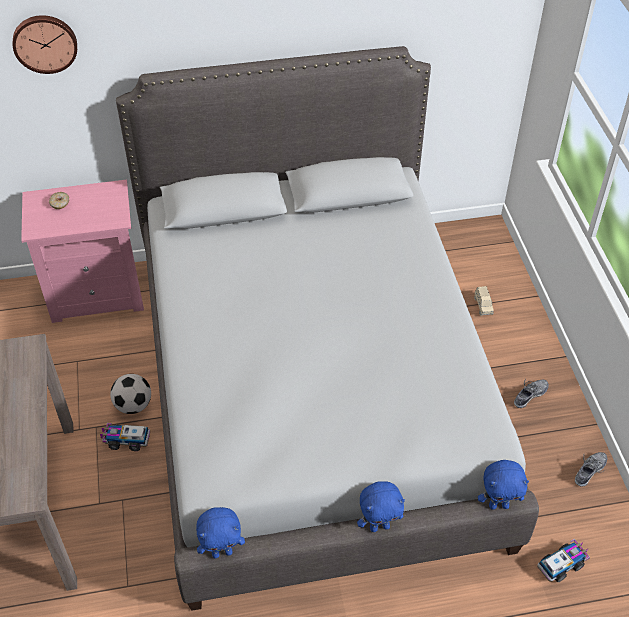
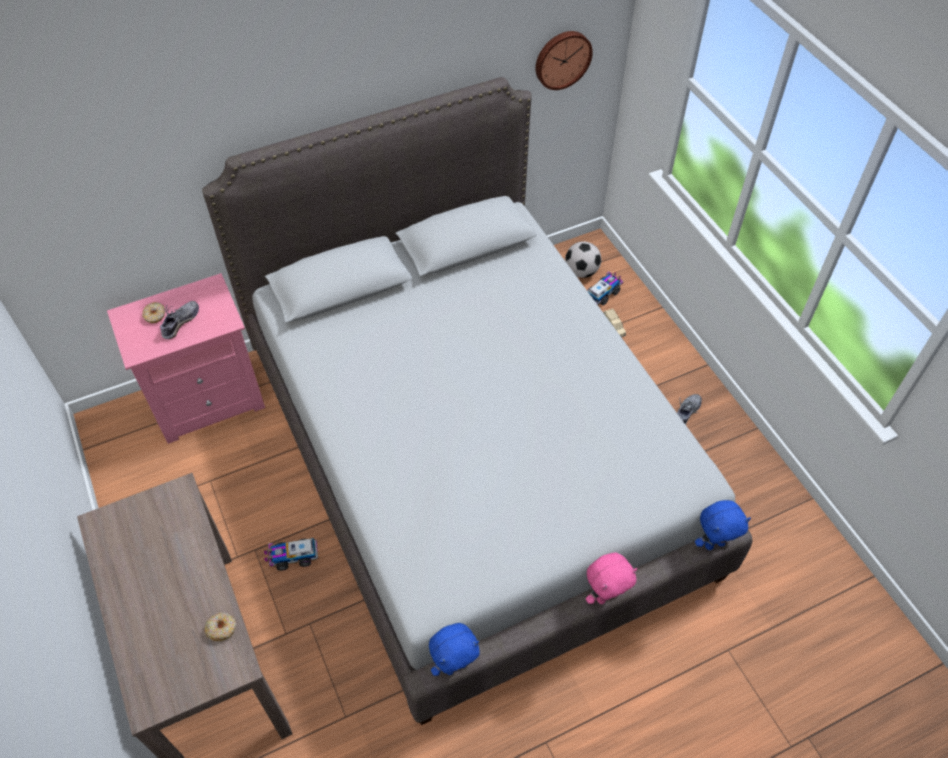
camera: 15 degrees left, 5 degrees up
wall clock [13,15,77,74] -> wall clock moved to [535,31,593,90]
football [110,374,151,414] -> football moved to [565,241,601,278]
blue plush toy [357,481,405,532] -> pink plush toy [586,552,637,604]
toy truck [537,539,590,582] -> toy truck moved to [587,271,623,305]
shoe [575,452,607,487] -> shoe moved to [160,301,199,339]
none -> donut [205,613,236,641]

